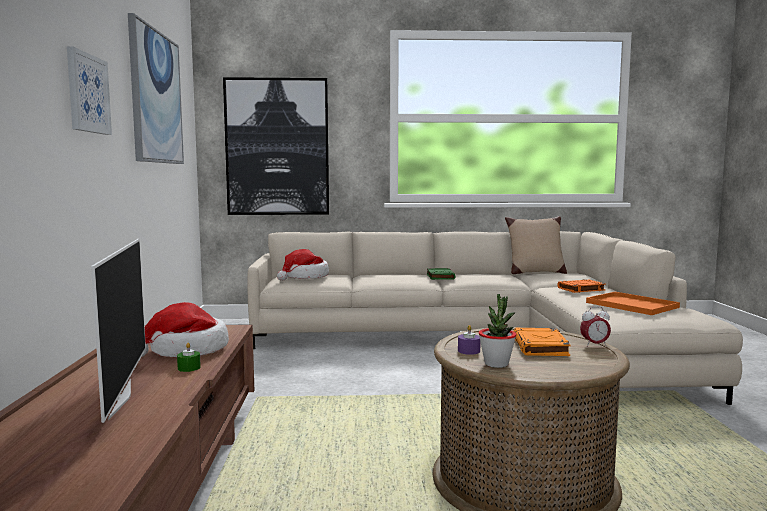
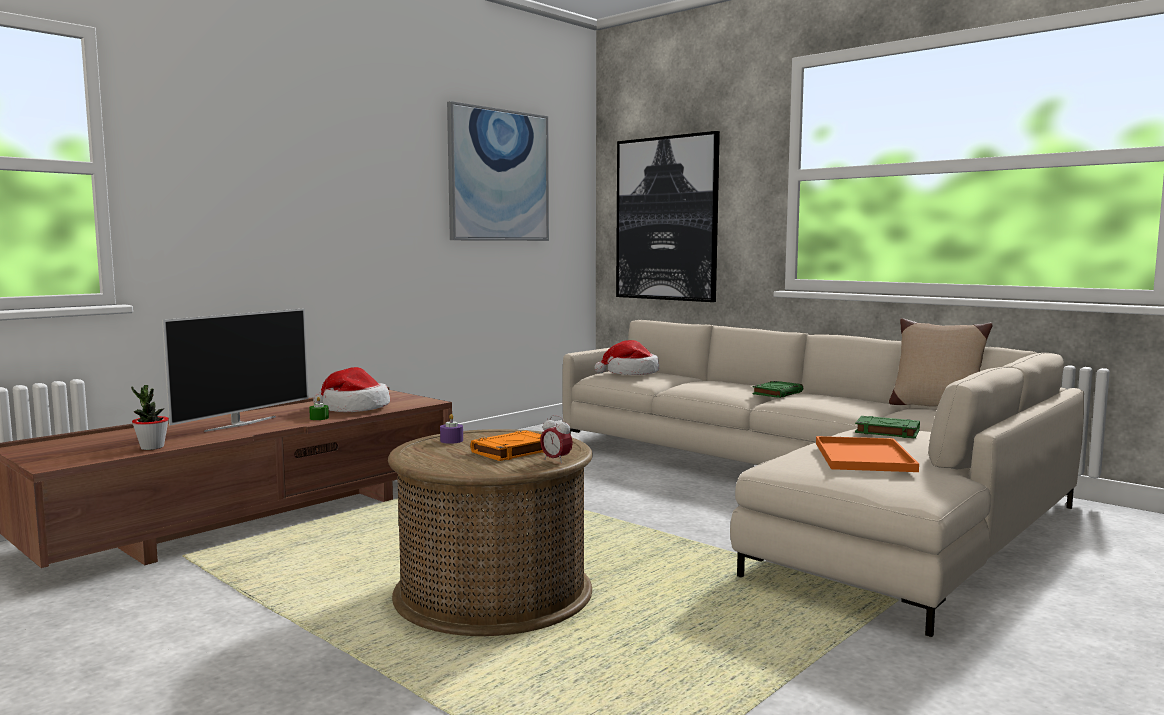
camera: 45 degrees right, 0 degrees up
picture [67,46,112,135] -> none
potted plant [478,294,517,368] -> potted plant moved to [131,385,169,450]
orange book [557,279,606,293] -> green book [855,416,920,438]

